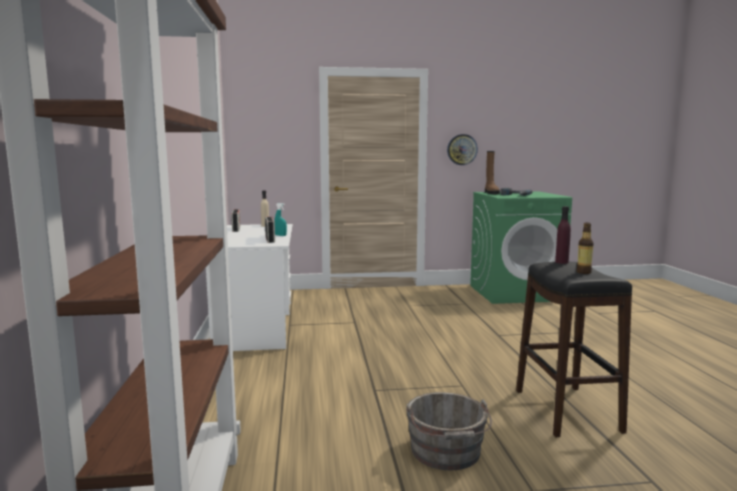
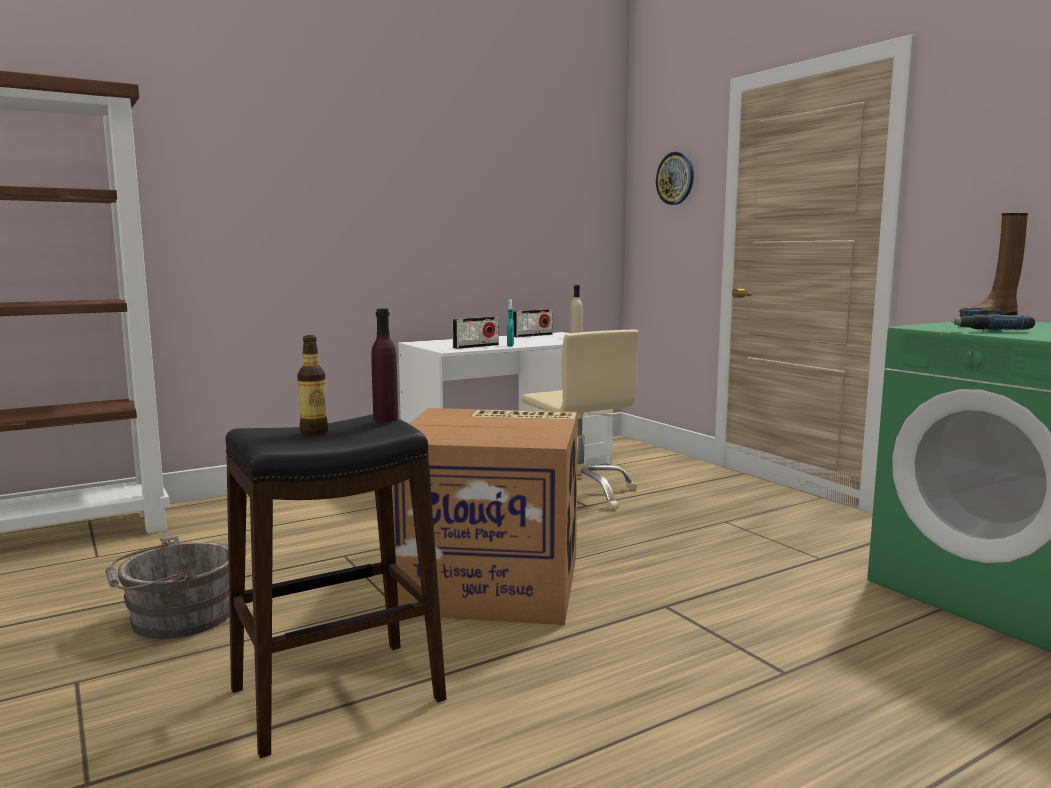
camera: 65 degrees right, 0 degrees up
wall clock [447,134,478,165] -> wall clock moved to [656,152,694,205]
none -> cardboard box [392,408,578,625]
none -> beige office chair [522,330,638,510]

